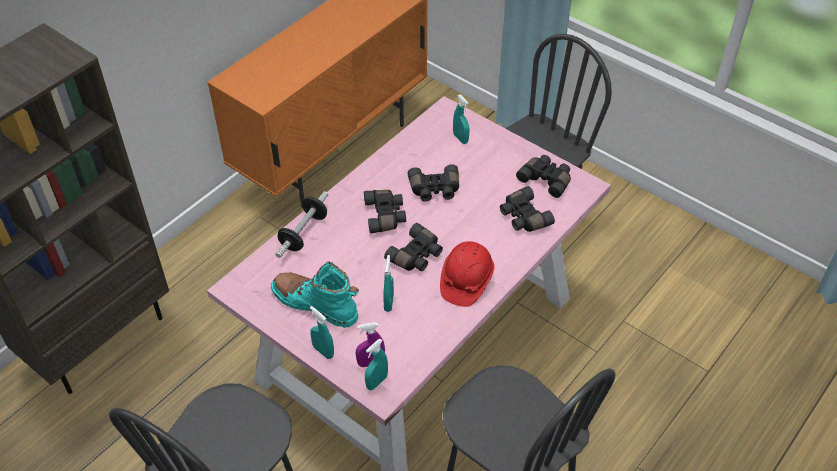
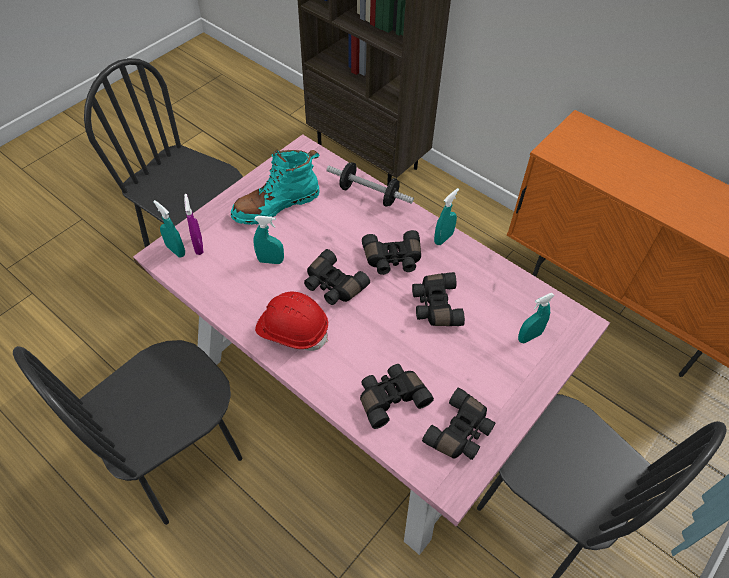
camera: 90 degrees right, 5 degrees up
turquoise boot [271,261,359,328] -> turquoise boot turned 150 degrees counterclockwise [231,149,320,225]
turquoise spray bottle [310,306,334,359] -> turquoise spray bottle moved to [434,188,459,245]

